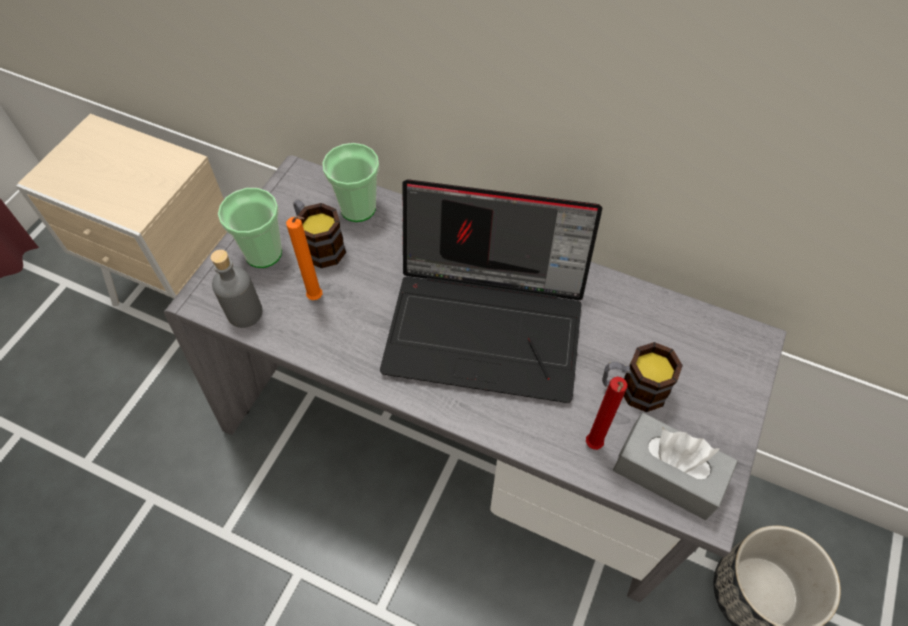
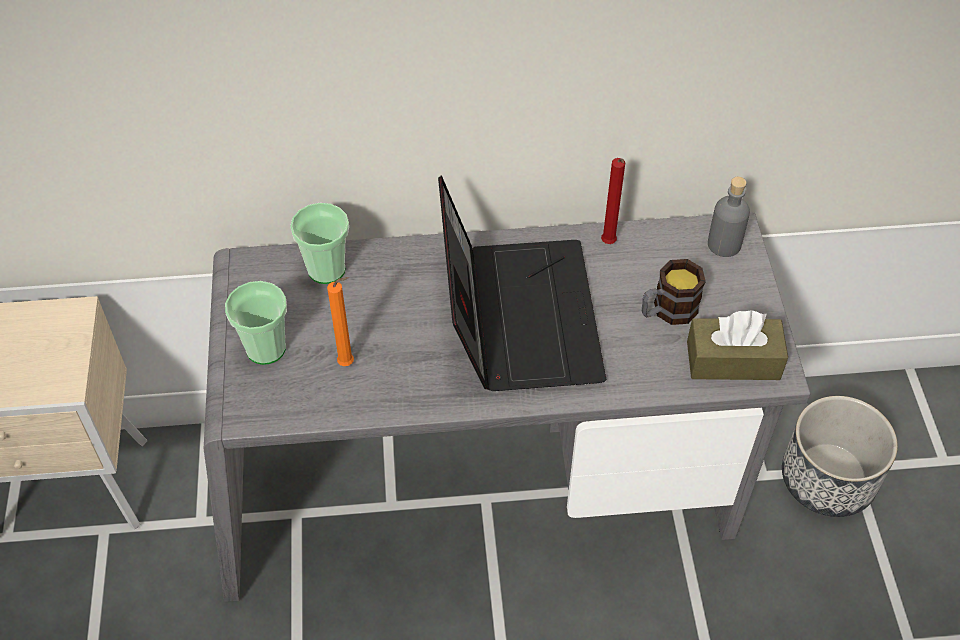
camera: 30 degrees left, 5 degrees down
grey bottle [210,249,263,328] -> grey bottle moved to [708,177,750,257]
mug [293,200,346,268] -> none
laptop [380,179,602,403] -> laptop turned 75 degrees counterclockwise [438,175,606,391]
red candle [586,377,627,450] -> red candle moved to [601,158,625,244]
grey tissue box [613,413,738,520] -> brown tissue box [687,310,788,380]

